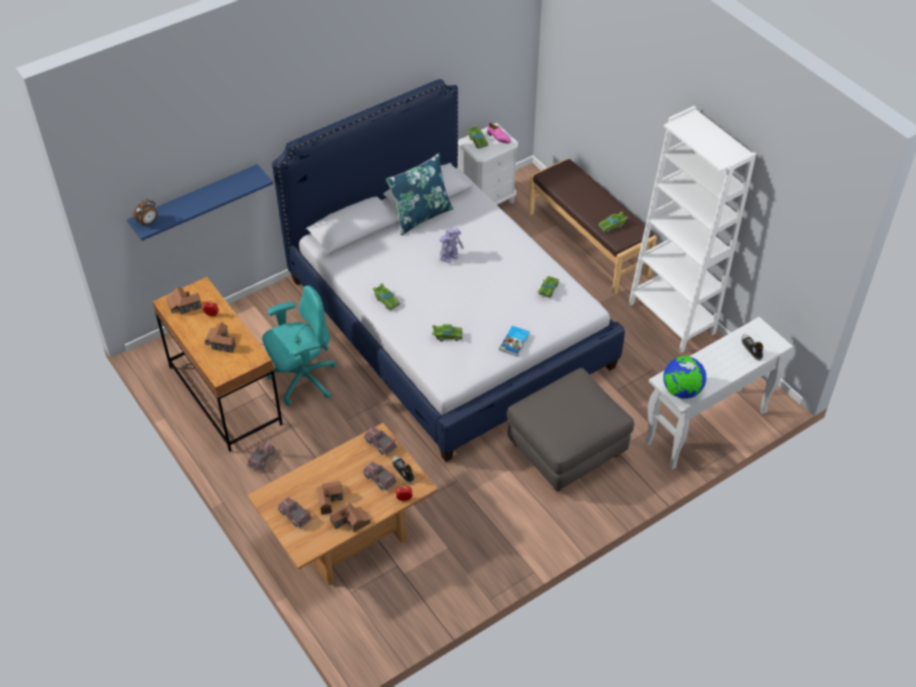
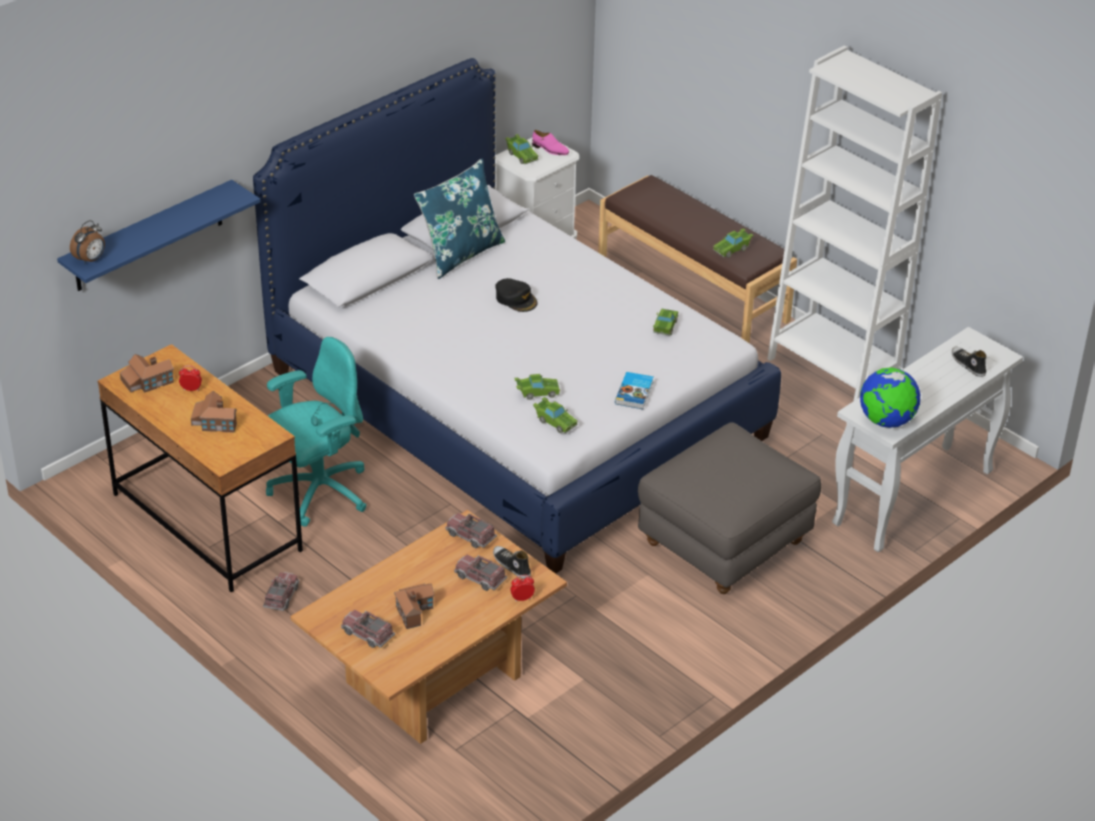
camera: 10 degrees left, 10 degrees down
toy house [328,503,371,532] -> none
green toy car [372,283,400,311] -> green toy car moved to [533,397,578,433]
toy robot [439,228,463,263] -> black cap [495,278,538,312]

